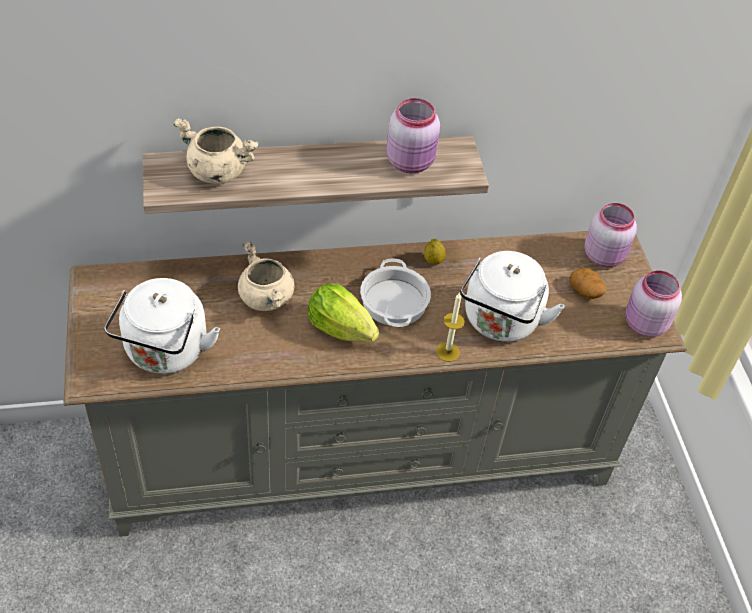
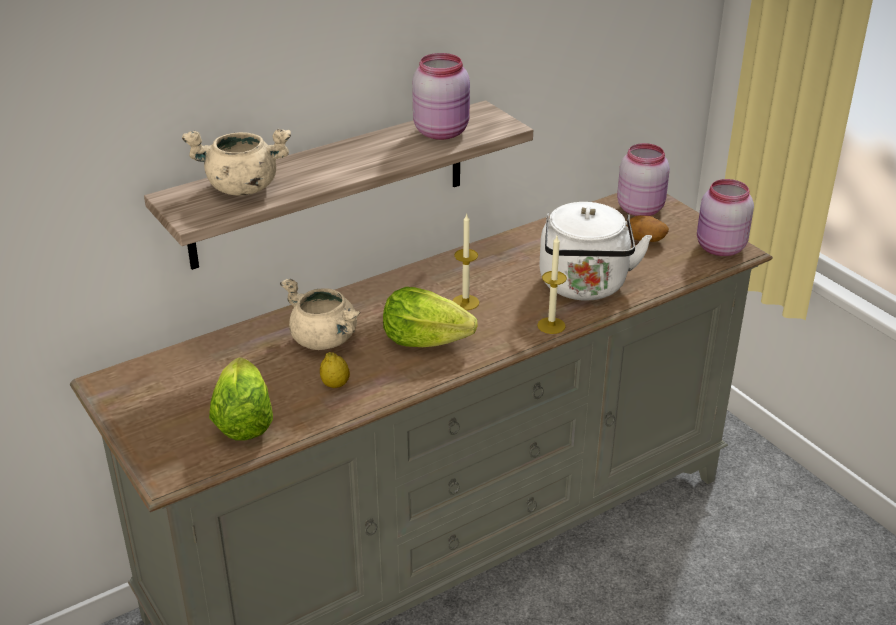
camera: 20 degrees left, 15 degrees down
white kettle [104,278,220,374] -> lettuce [209,357,273,441]
cooking pot [360,258,431,327] -> candle [453,214,479,310]
lemon [424,239,446,265] -> lemon moved to [320,352,350,388]

